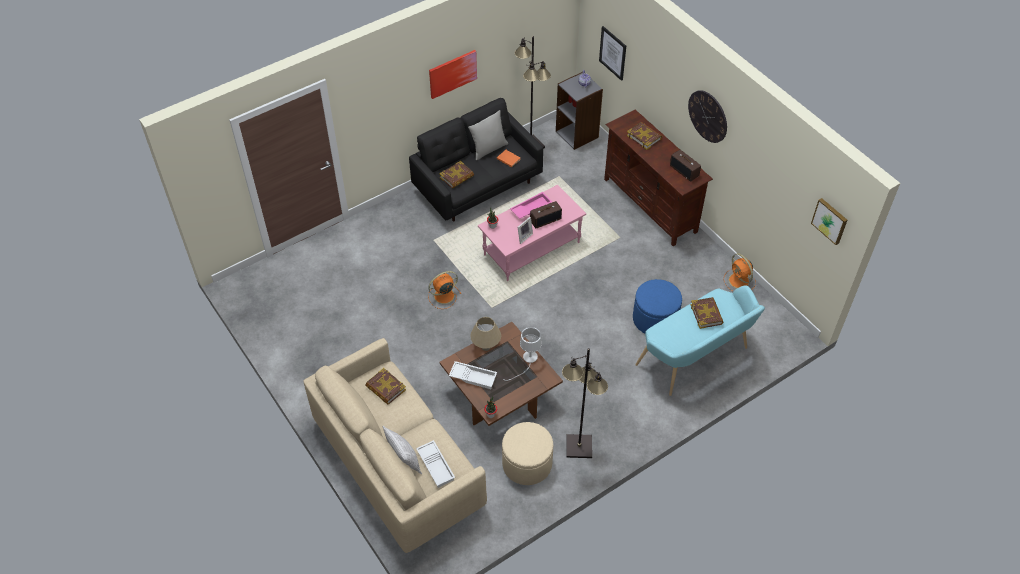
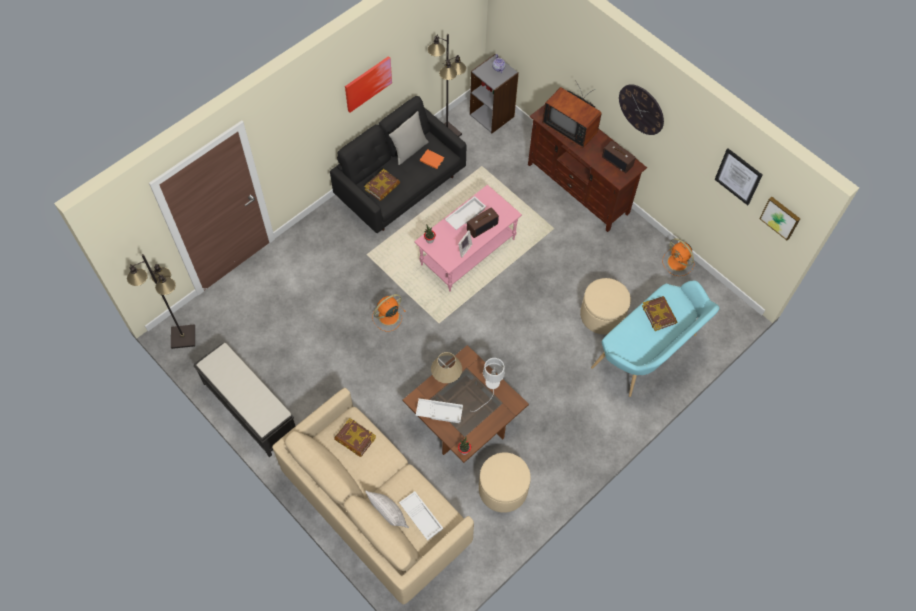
camera: 10 degrees left, 10 degrees up
pink tray [510,192,552,219] -> white tray [445,196,486,230]
black floor lamp [562,348,608,458] -> black floor lamp moved to [127,254,195,349]
picture [599,26,626,81] -> picture moved to [715,148,762,205]
book [627,122,662,150] -> television [542,80,602,148]
blue ottoman [633,279,682,333] -> beige ottoman [580,278,631,335]
none -> black bench [193,342,295,457]

